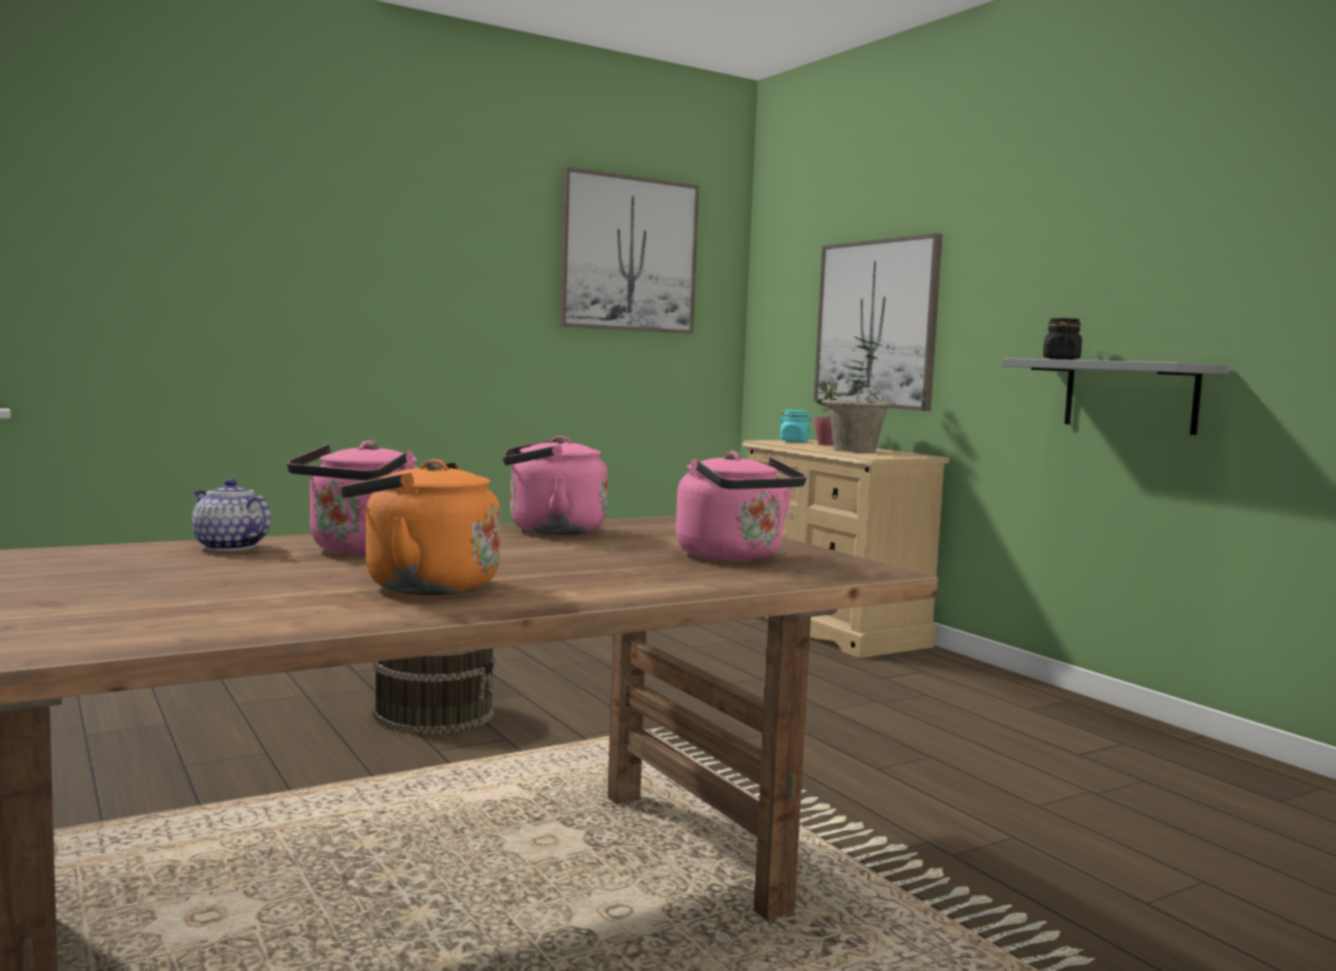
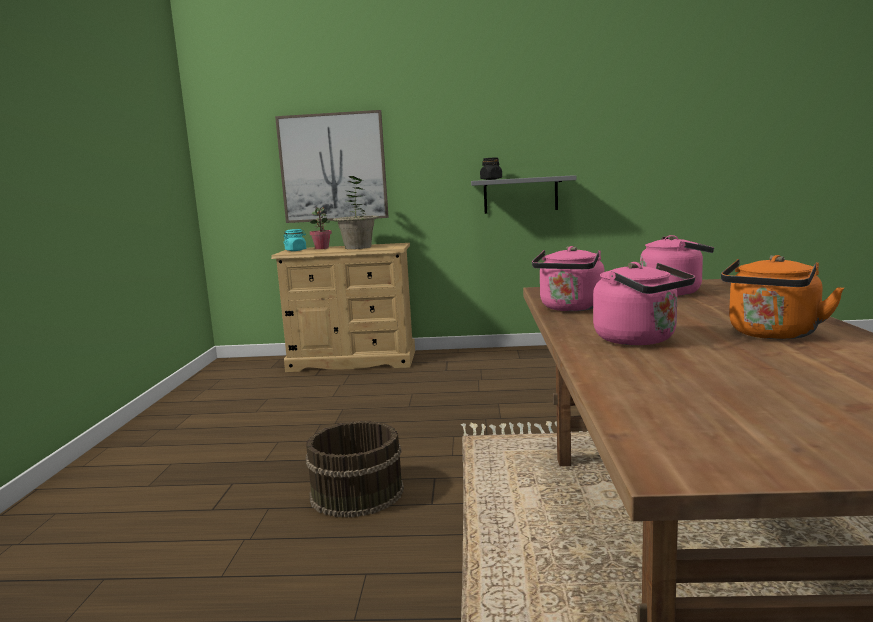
camera: 55 degrees left, 5 degrees up
teapot [192,479,271,551] -> none
picture [559,167,699,334] -> none

